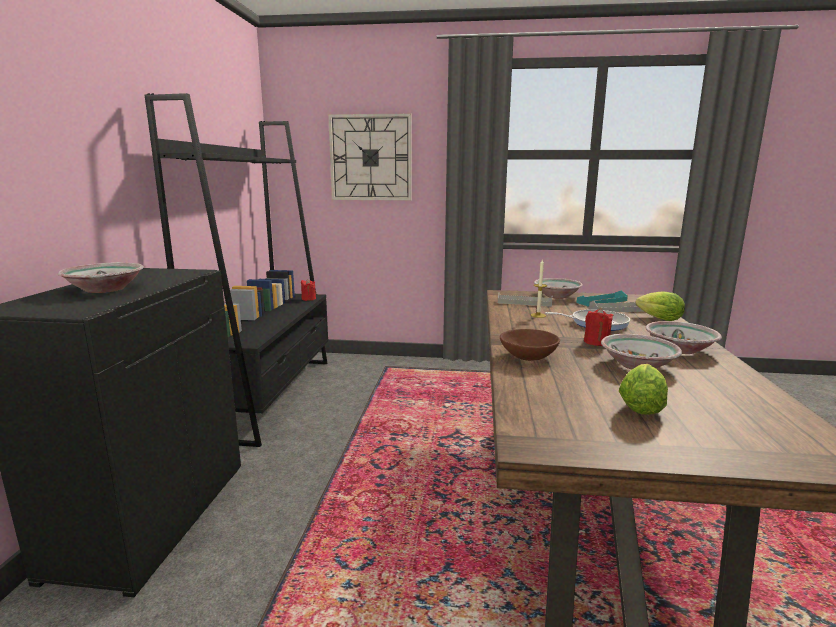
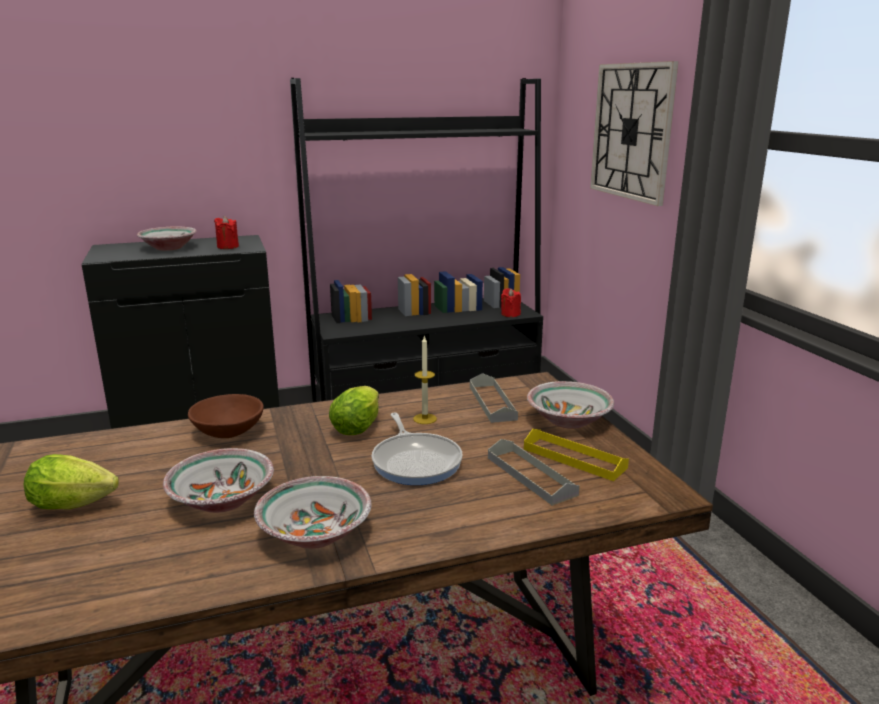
camera: 65 degrees right, 5 degrees up
turquoise tray [576,290,628,307] -> yellow tray [524,429,629,481]
red candle [584,308,613,346] -> red candle moved to [214,216,239,249]
lettuce [635,291,685,321] -> lettuce moved to [329,386,379,435]

